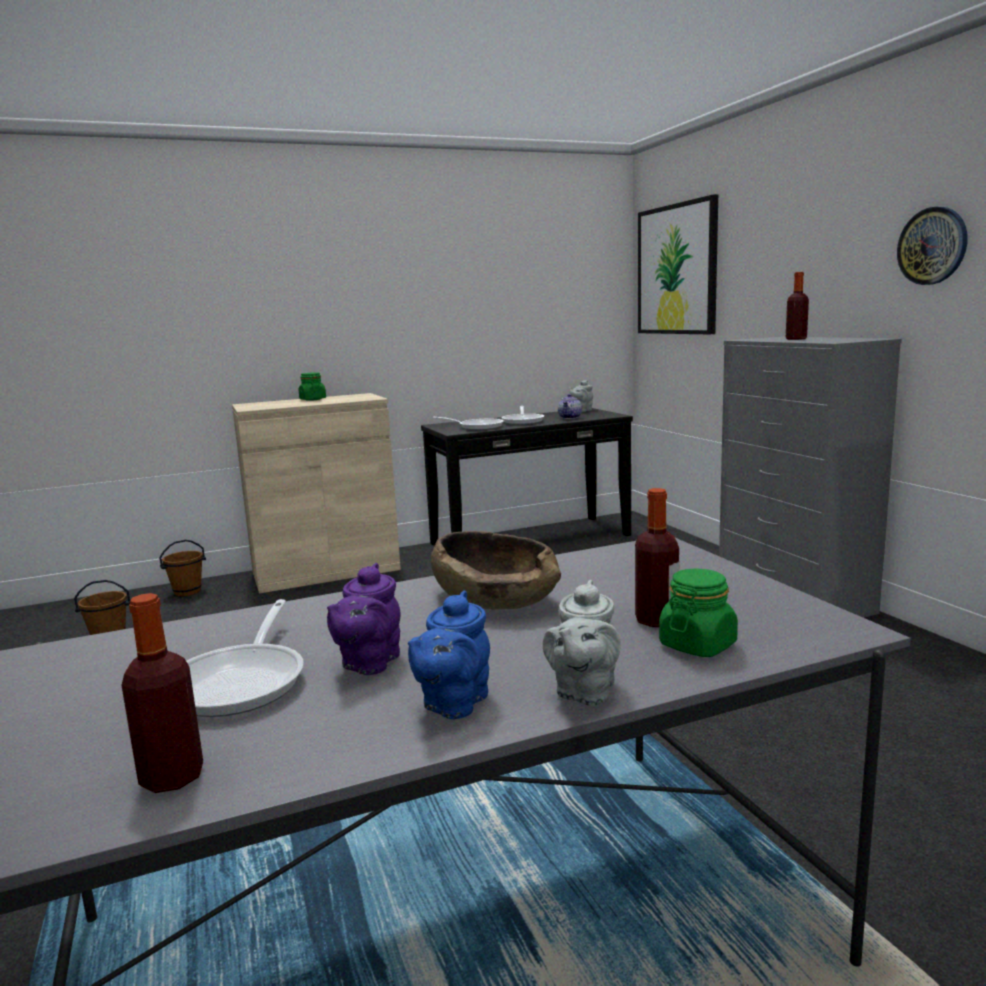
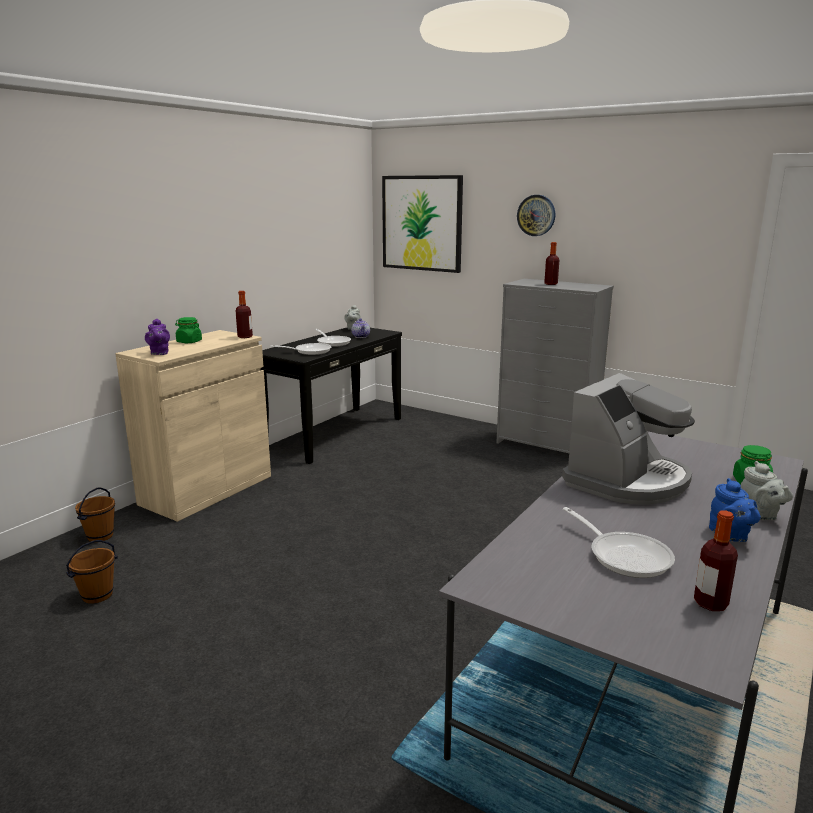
camera: 35 degrees left, 5 degrees up
purple teapot [327,563,401,675] -> purple teapot moved to [145,319,170,355]
brown bowl [431,531,561,609] -> coffee machine [562,373,695,505]
bottle [635,488,679,627] -> bottle moved to [236,291,253,338]
wall clock [897,207,967,285] -> wall clock moved to [517,195,555,236]

